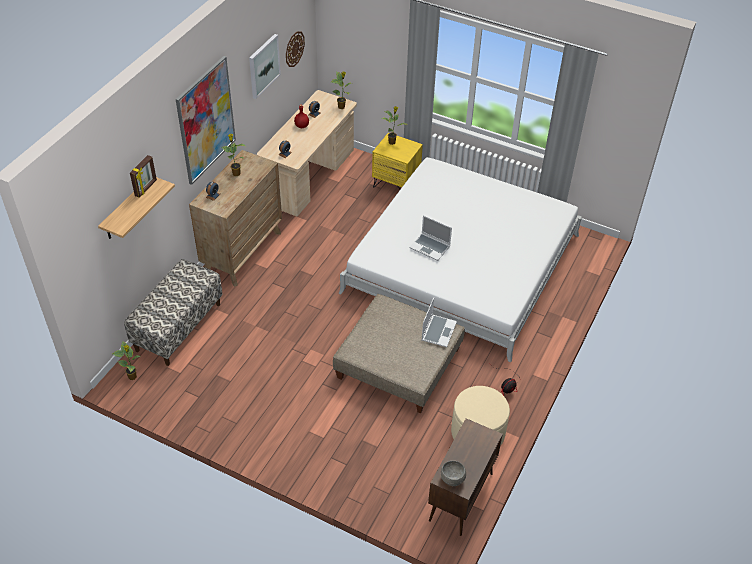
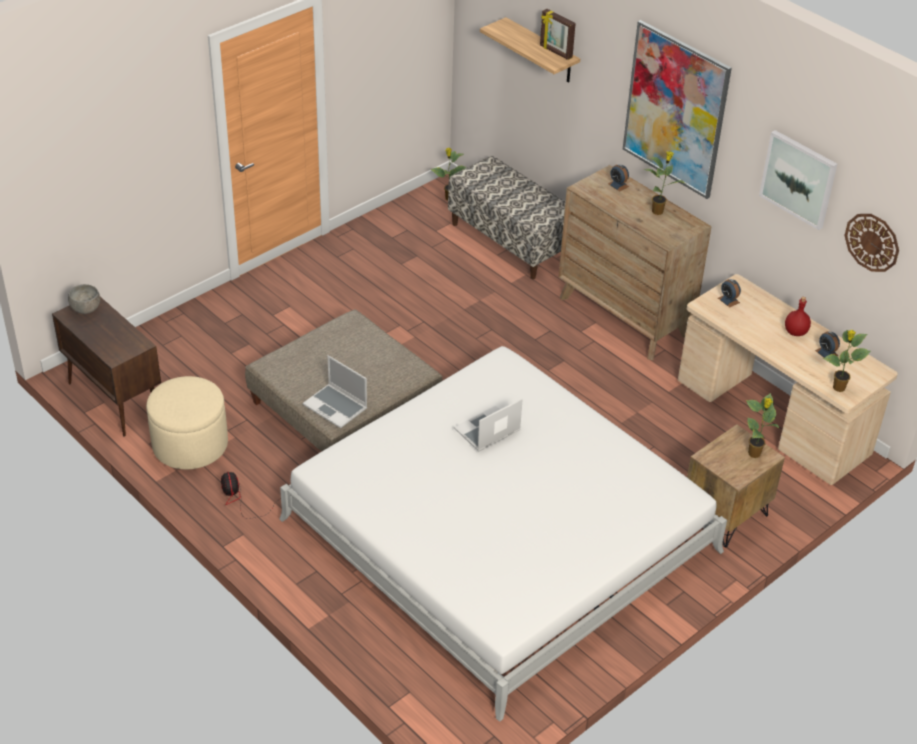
camera: 110 degrees right, 5 degrees down
yellow nightstand [372,133,423,189] -> brown nightstand [687,424,785,547]

